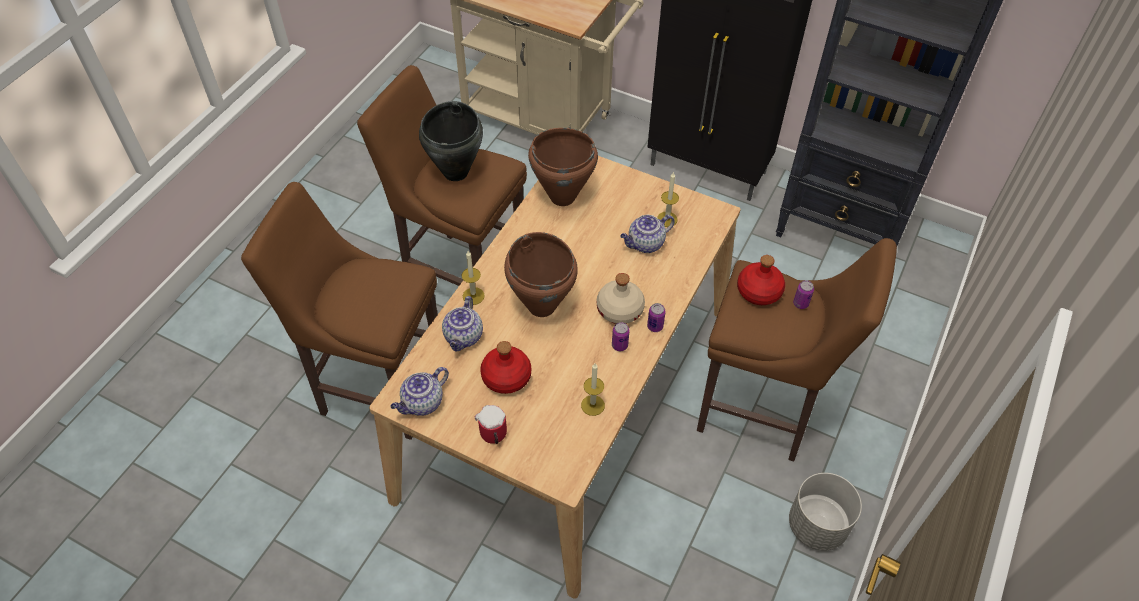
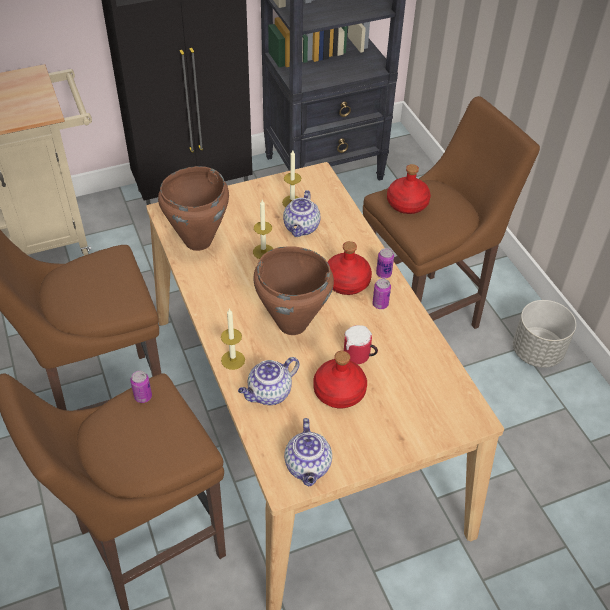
camera: 50 degrees left, 5 degrees down
black cooking pot [419,101,483,181] -> none
teapot [442,296,483,352] -> teapot turned 90 degrees clockwise [238,357,299,405]
mug [475,405,507,444] -> mug moved to [344,325,378,364]
candle [581,364,605,416] -> candle moved to [253,200,273,259]
beige bottle [597,273,645,324] -> red bottle [328,241,372,295]
can [793,280,814,309] -> can moved to [130,371,152,403]

